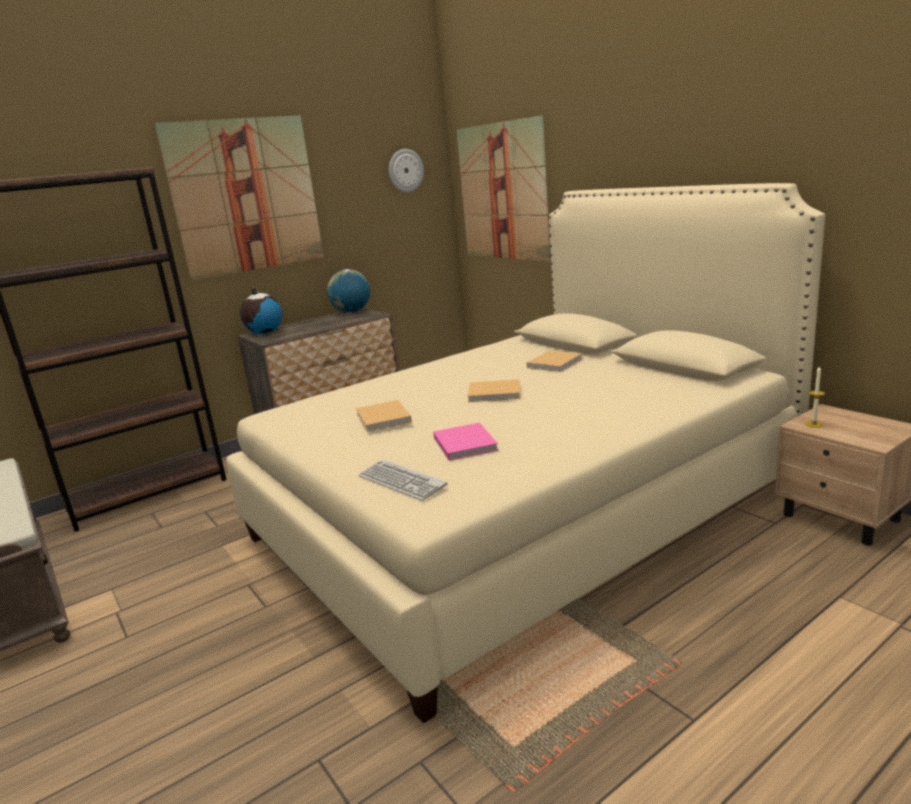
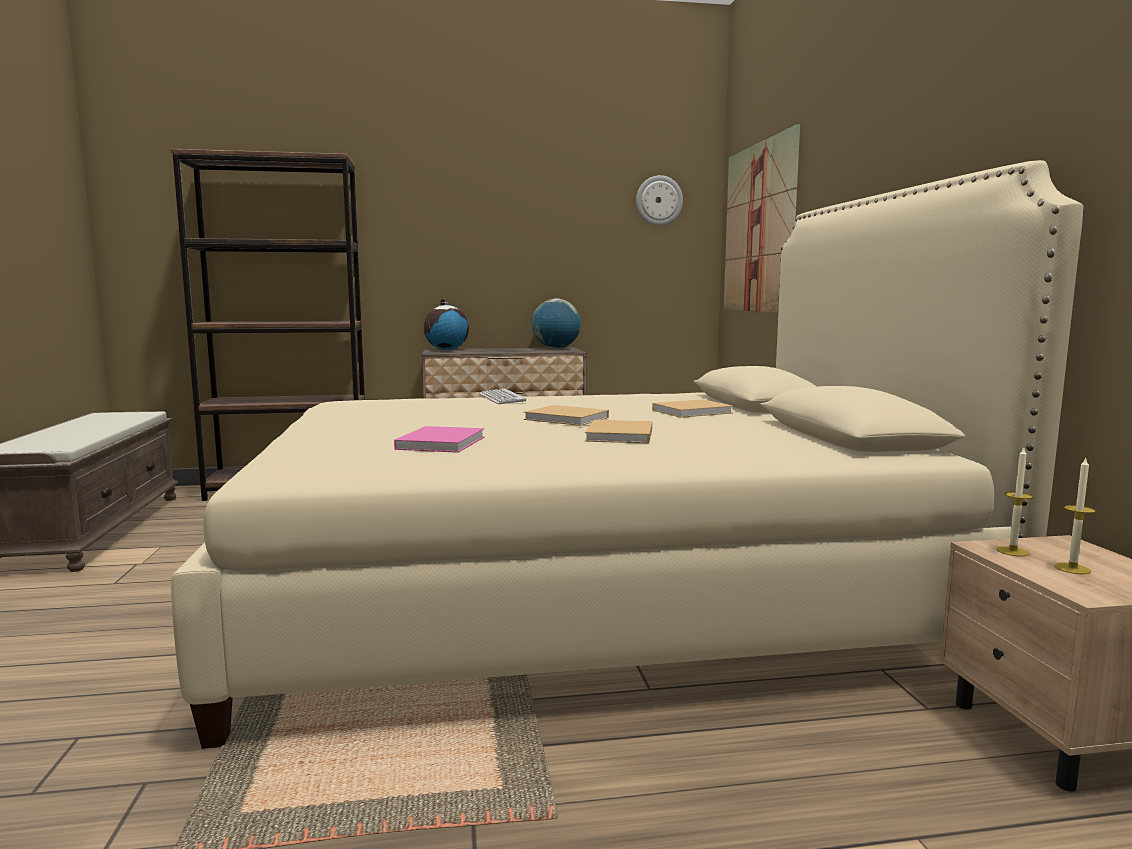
camera: 25 degrees right, 10 degrees down
picture [154,115,324,281] -> none
beige book [356,400,412,432] -> beige book moved to [585,420,652,443]
keyboard [358,459,447,501] -> keyboard moved to [479,389,526,404]
none -> candle [1055,458,1096,574]

